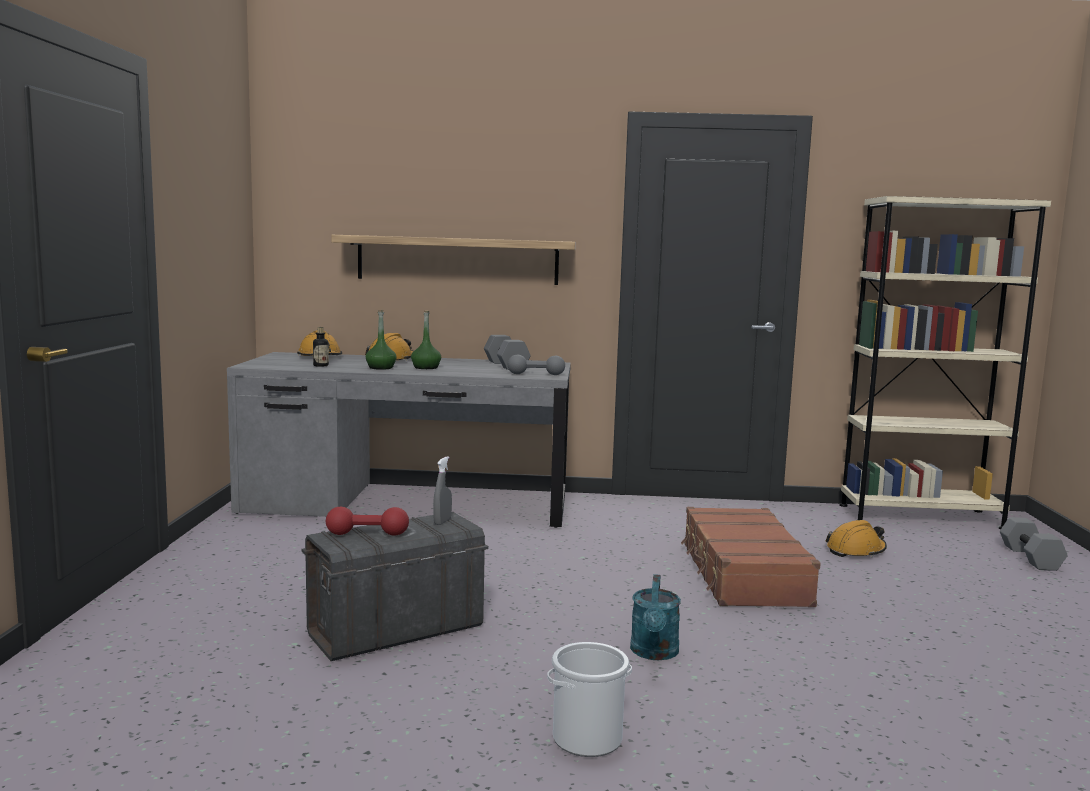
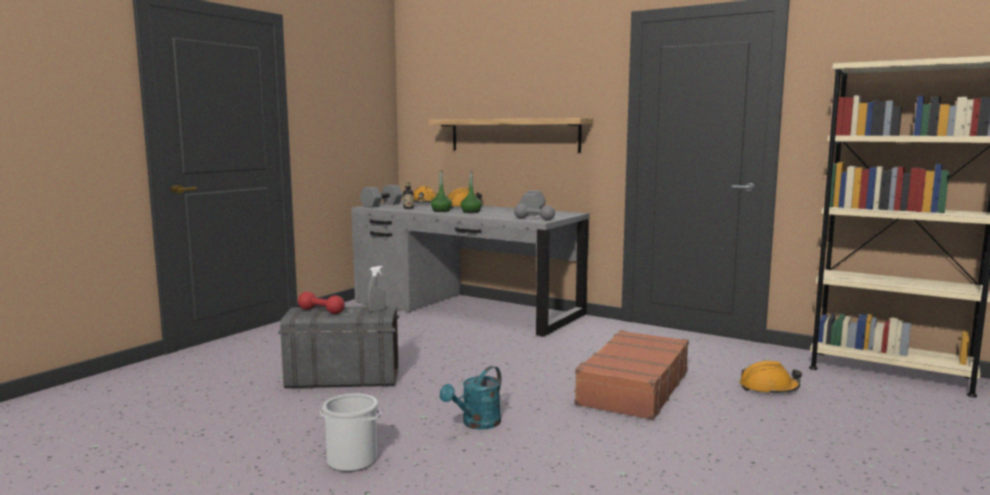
camera: 30 degrees right, 0 degrees up
grey dumbbell [1000,517,1068,571] -> grey dumbbell moved to [360,185,403,208]

